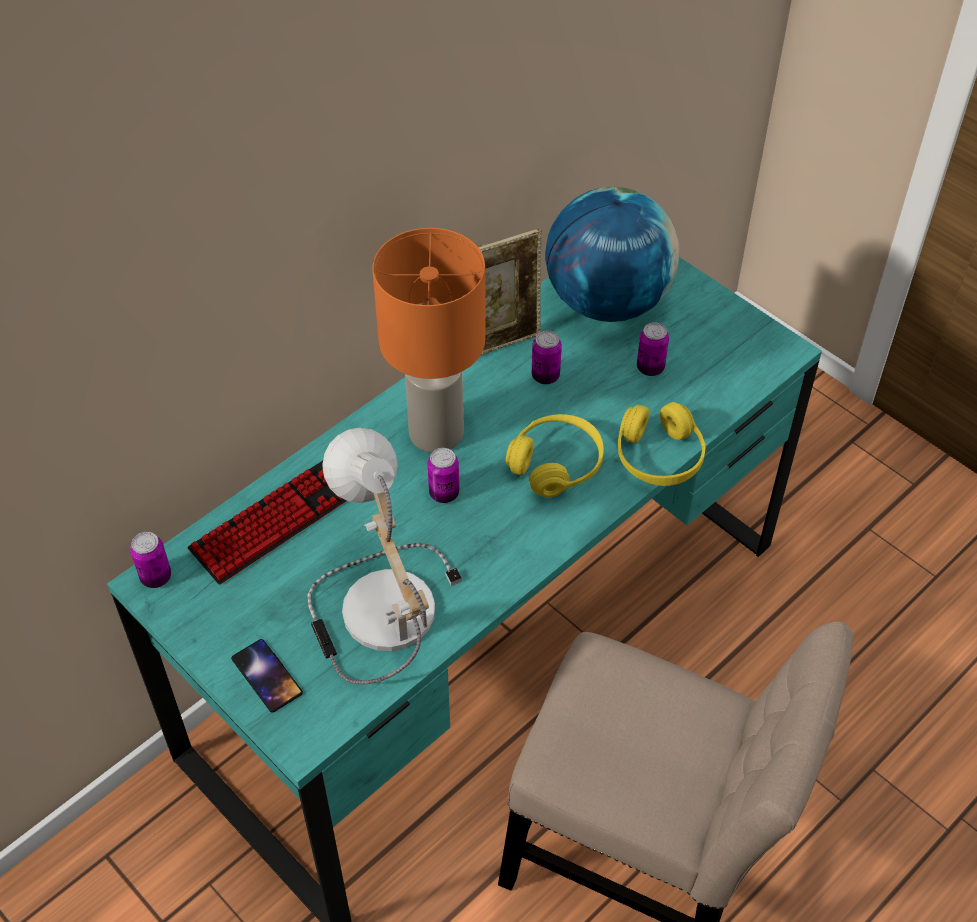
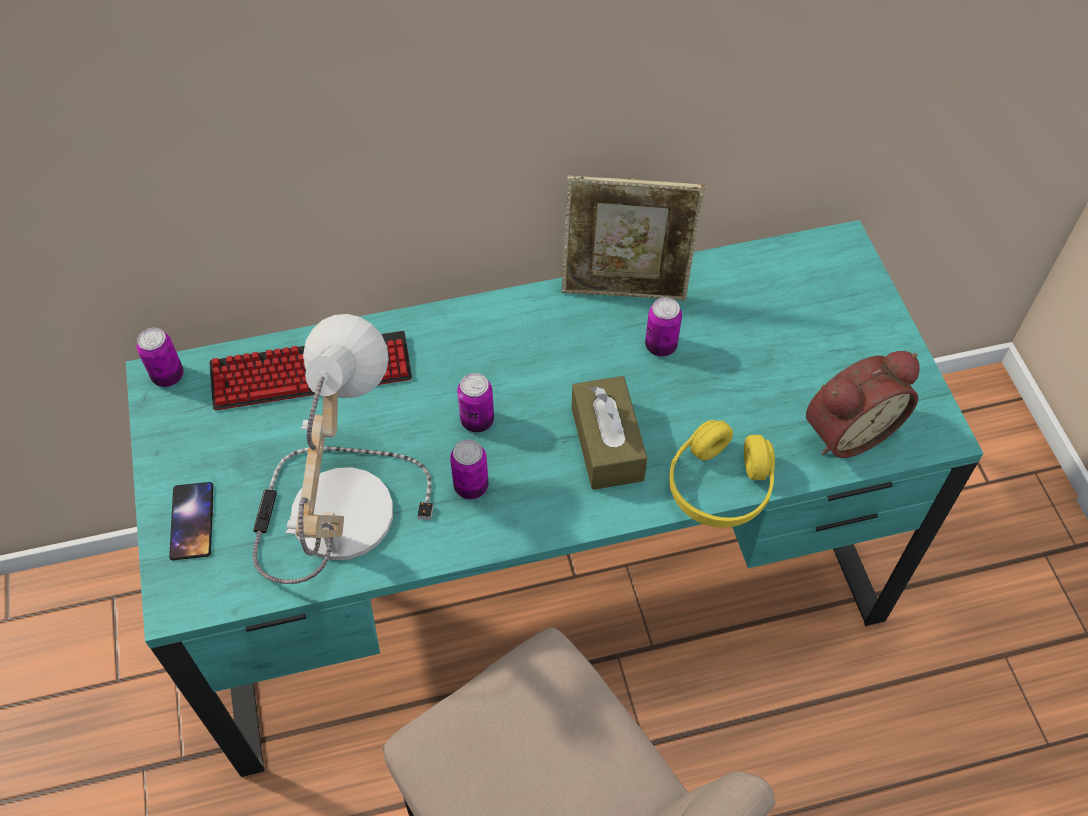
camera: 30 degrees right, 5 degrees up
orange table lamp [372,228,485,453] -> none
yellow headphones [506,414,604,497] -> brown tissue box [572,376,647,490]
globe [545,186,680,322] -> none
can [637,322,669,376] -> can moved to [450,440,489,499]
none -> alarm clock [806,351,920,458]

